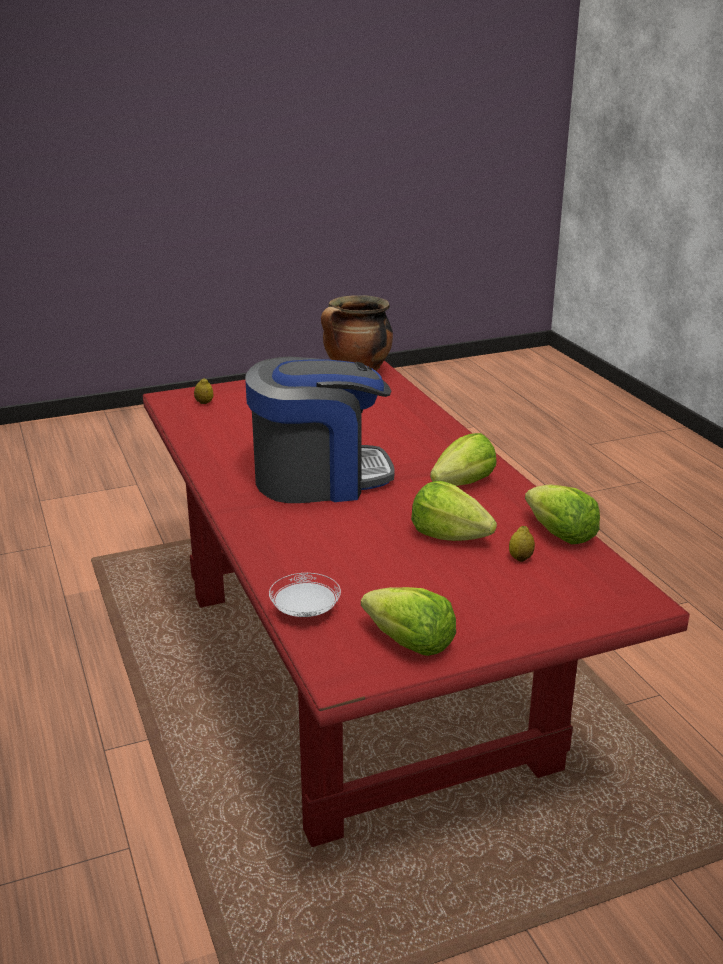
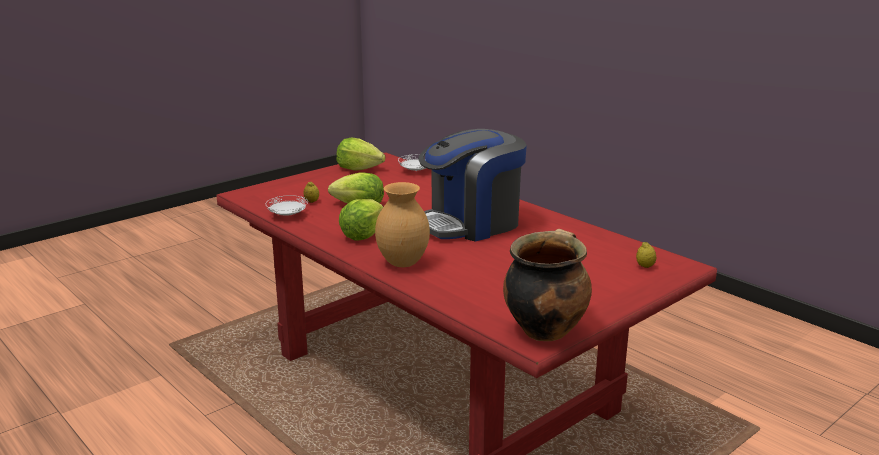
camera: 160 degrees right, 5 degrees down
lettuce [525,484,600,544] -> white plate [266,195,308,216]
none -> brown vase [375,182,430,267]

